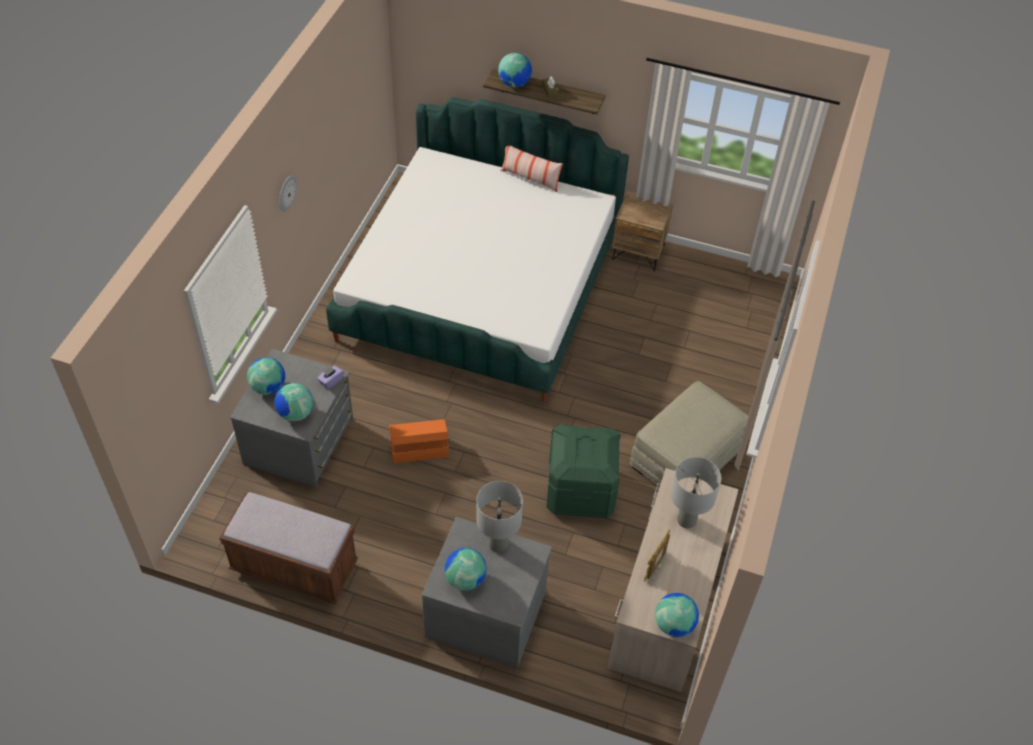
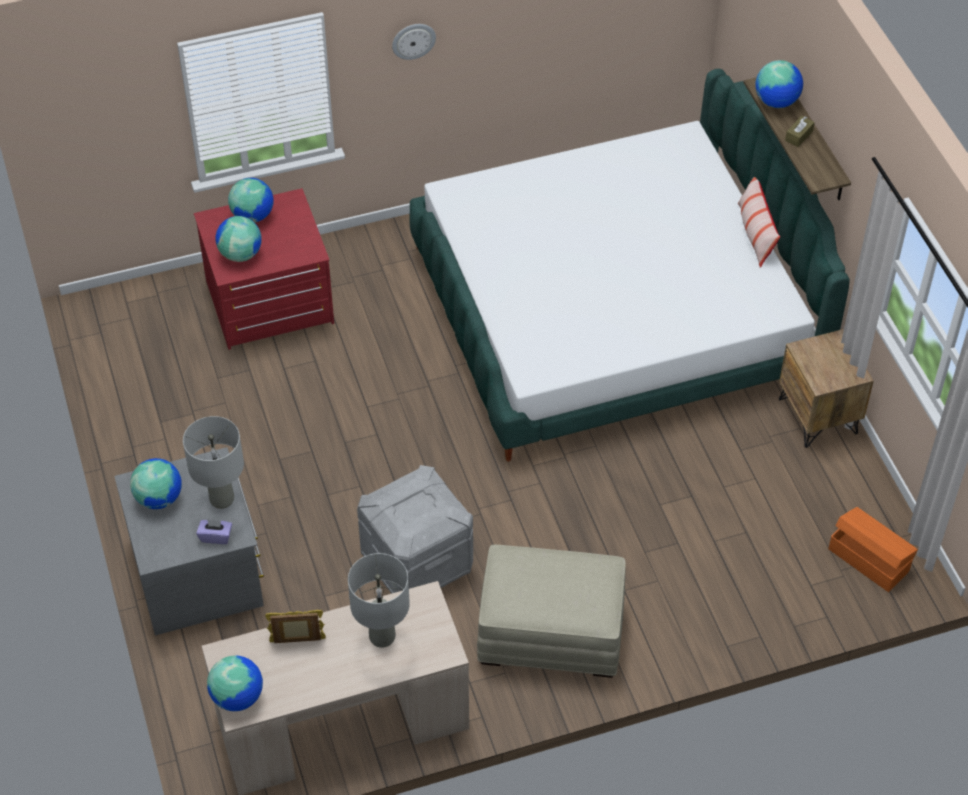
camera: 55 degrees right, 0 degrees up
brown bench [219,492,358,604] -> none
grey dresser [230,349,353,487] -> red dresser [194,188,334,350]
purple tissue box [317,365,344,389] -> purple tissue box moved to [196,518,232,544]
orange storage box [390,419,449,463] -> orange storage box moved to [828,507,918,592]
green storage box [546,424,621,518] -> grey storage box [357,465,473,594]

